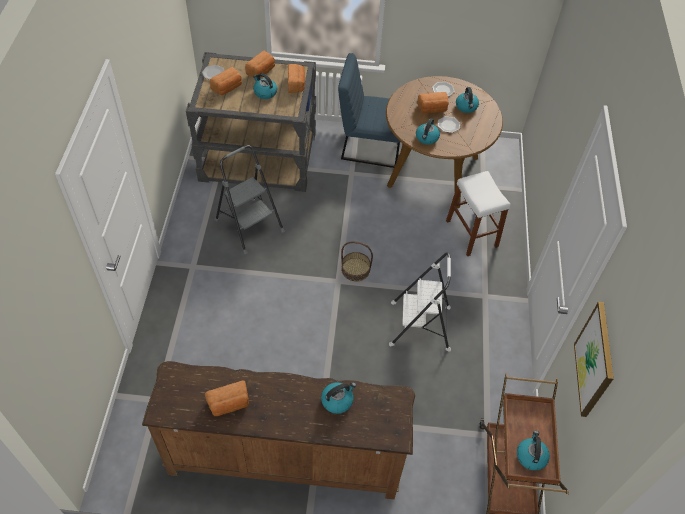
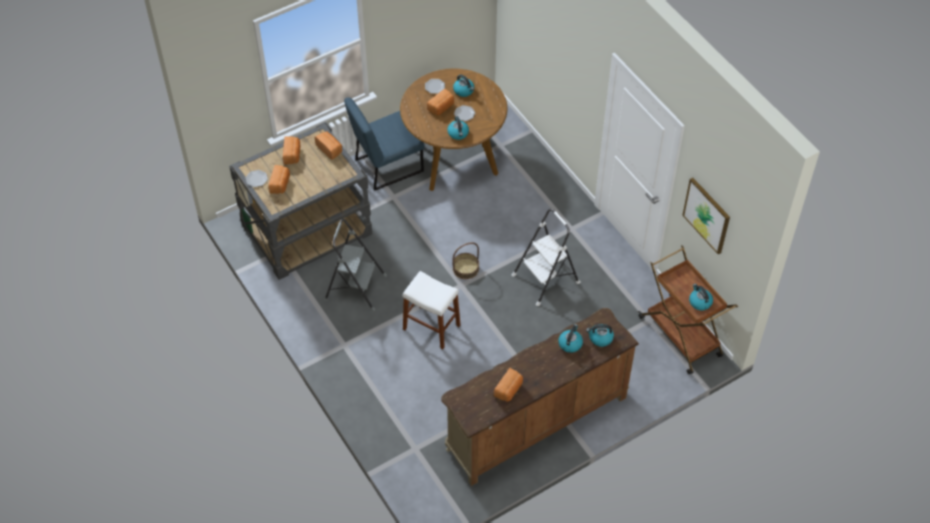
camera: 35 degrees left, 0 degrees up
kettle [253,73,277,99] -> kettle moved to [586,324,614,347]
white stool [446,171,510,256] -> white stool moved to [403,271,461,350]

